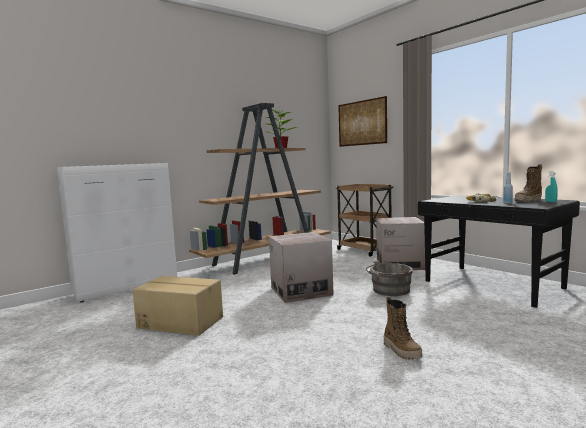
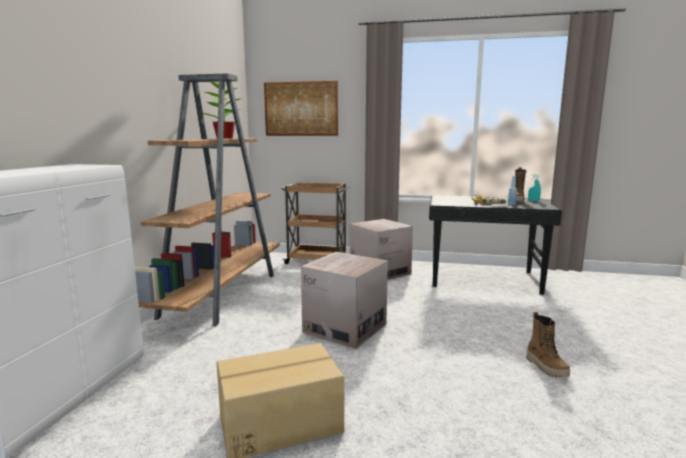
camera: 40 degrees left, 5 degrees up
grey bucket [366,261,413,296] -> none
boot [384,296,422,360] -> boot turned 45 degrees clockwise [526,312,570,378]

